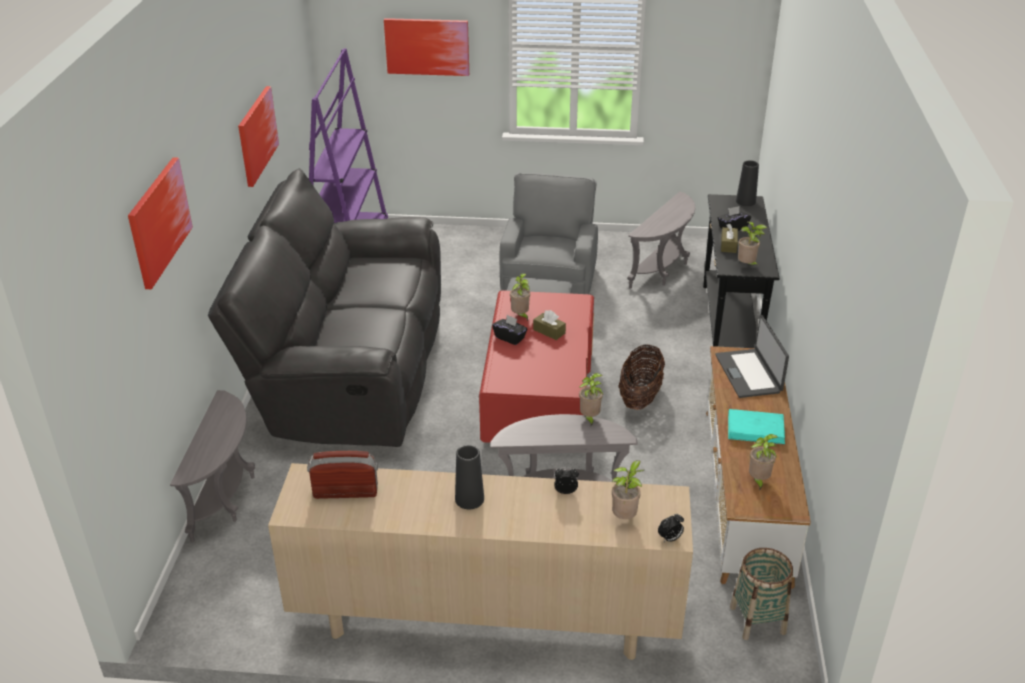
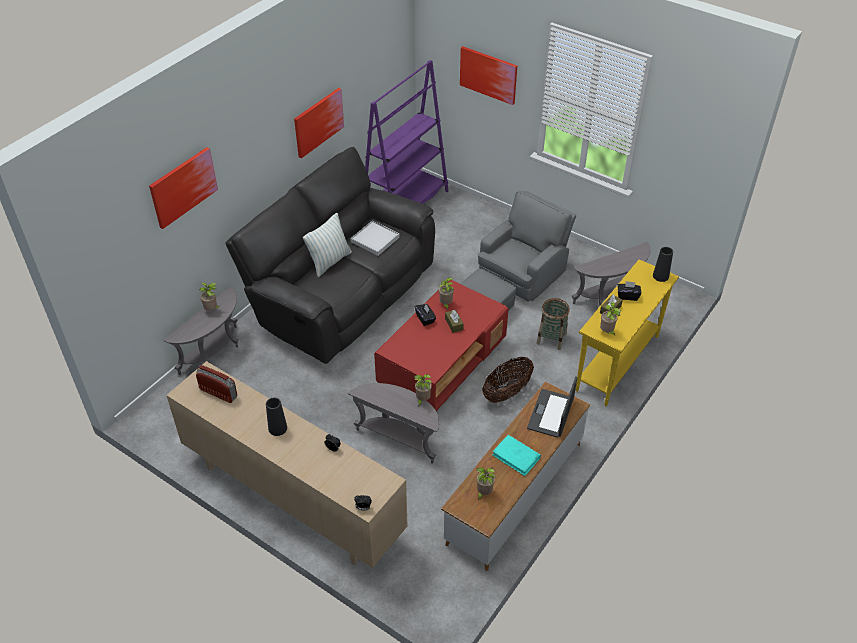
camera: 30 degrees right, 10 degrees up
potted plant [612,460,644,519] -> potted plant moved to [199,283,221,311]
black console table [703,194,779,348] -> yellow console table [575,259,679,406]
basket [730,548,793,640] -> basket moved to [537,298,570,350]
none -> pillow [303,213,352,277]
none -> white tray [351,220,400,256]

